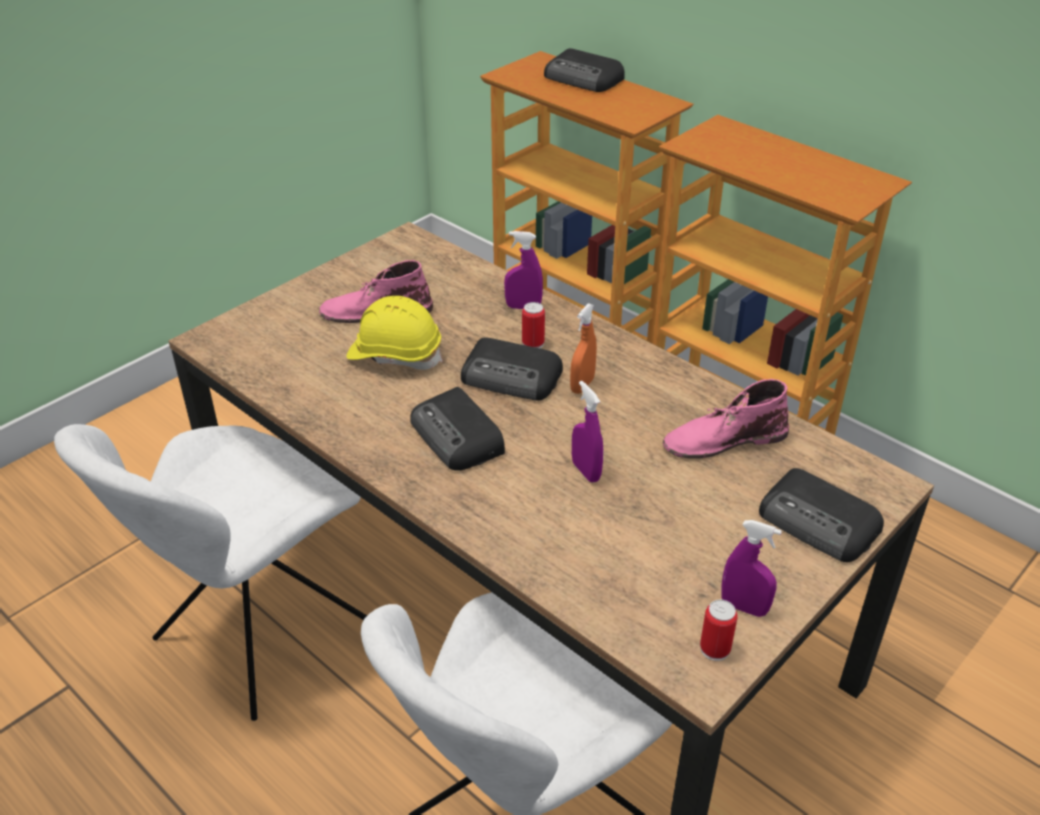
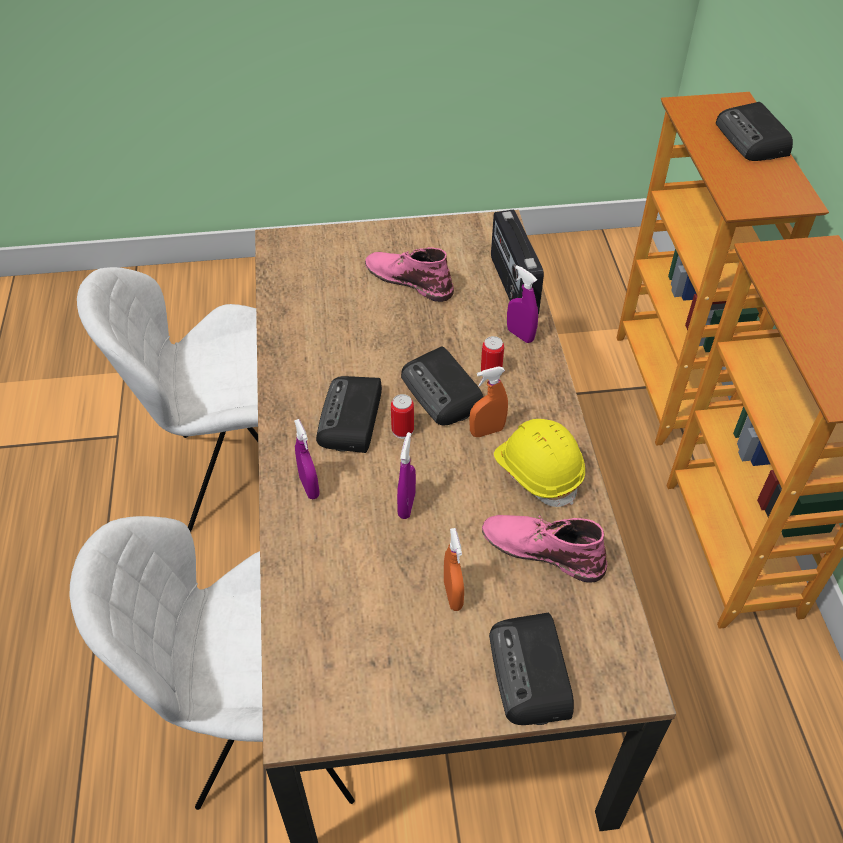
camera: 40 degrees right, 10 degrees up
yellow hard hat [347,296,443,370] -> yellow hard hat moved to [494,419,585,507]
can [700,600,738,661] -> can moved to [391,394,414,439]
purple spray bottle [721,520,782,617] -> purple spray bottle moved to [294,419,319,499]
none -> orange spray bottle [444,528,464,611]
none -> radio [491,210,544,315]

